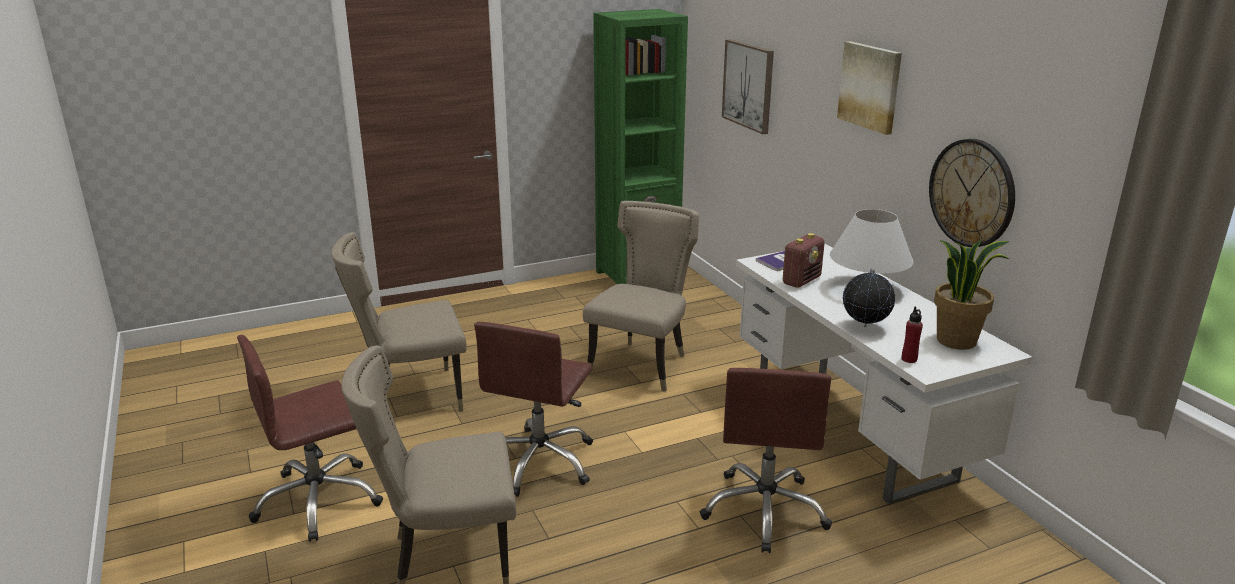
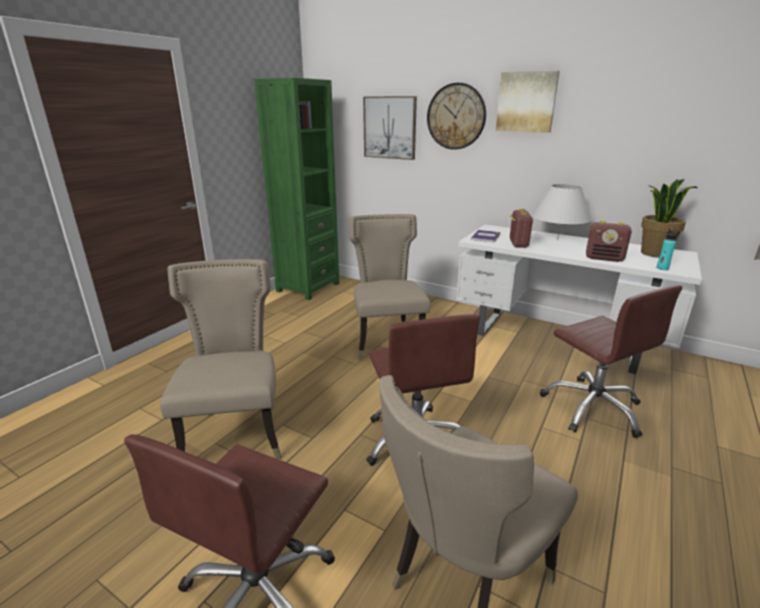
camera: 35 degrees left, 0 degrees up
beige chair [331,232,467,412] -> beige chair turned 135 degrees clockwise [160,259,281,459]
globe [843,268,895,327] -> radio [586,220,632,262]
red bottle [902,306,923,363] -> turquoise bottle [657,229,680,270]
wall clock [929,139,1015,247] -> wall clock moved to [427,83,486,150]

